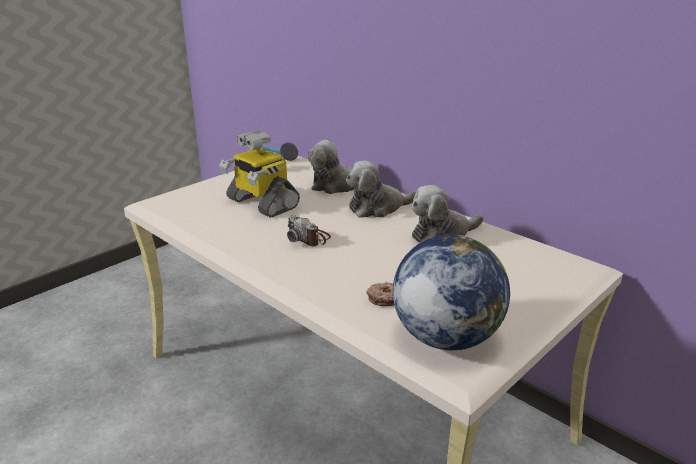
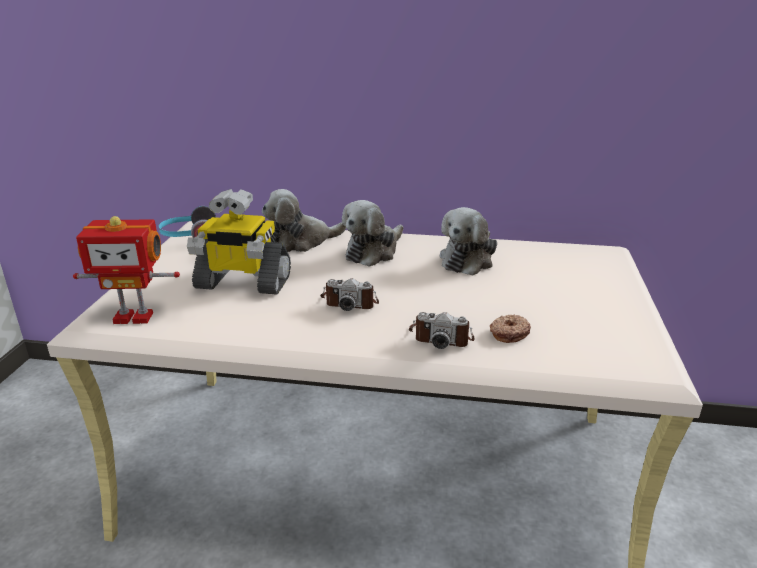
camera: 35 degrees left, 0 degrees up
globe [393,235,510,350] -> none
none -> toy robot [73,216,180,324]
none -> camera [409,312,474,349]

